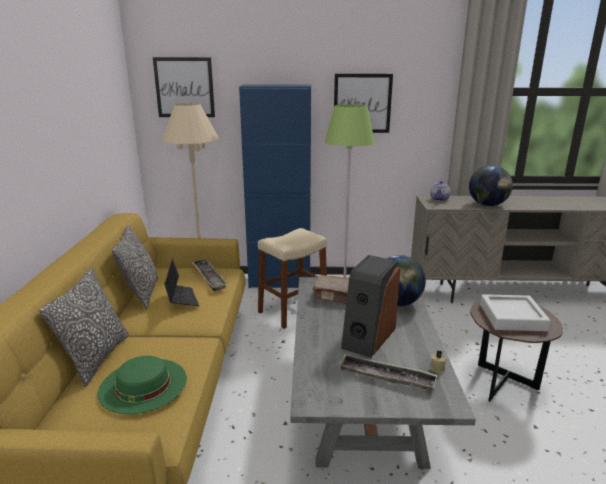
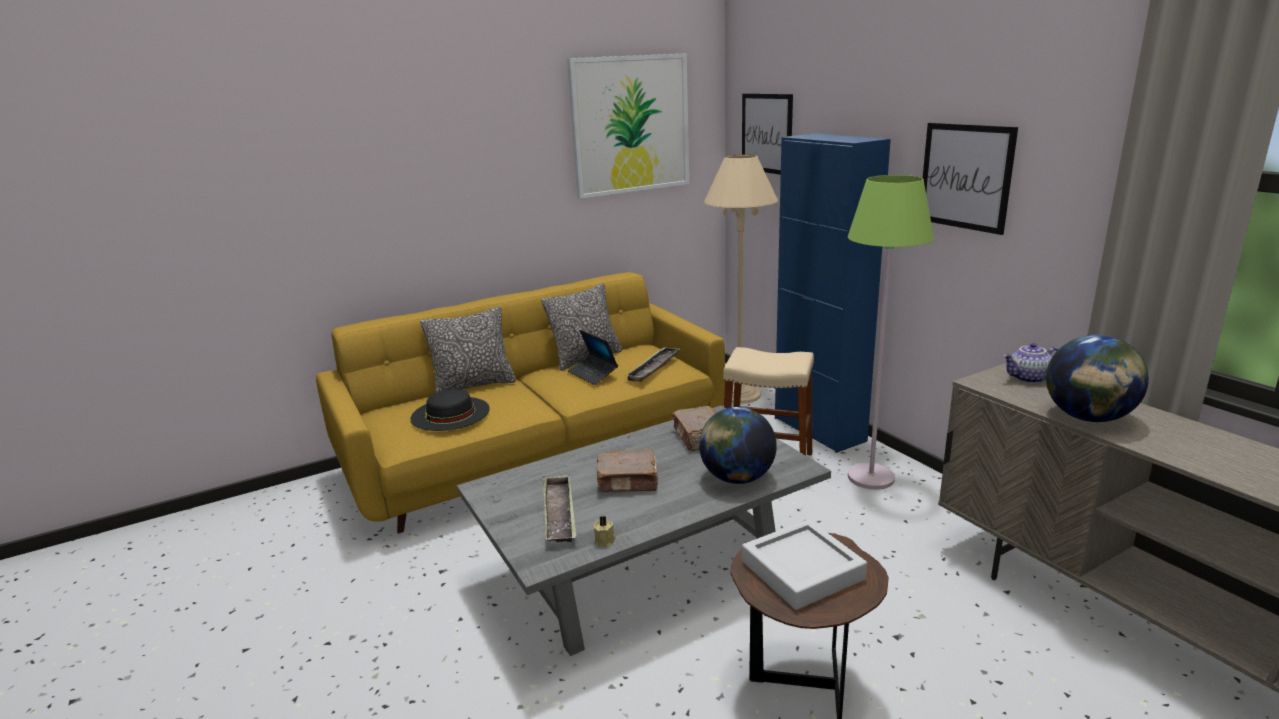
camera: 60 degrees right, 0 degrees up
green hat [98,356,187,414] -> black hat [410,389,490,431]
laptop [165,259,199,306] -> laptop turned 105 degrees clockwise [568,330,618,385]
speaker [341,255,400,358] -> brown book [597,449,658,492]
none -> picture [567,53,689,199]

